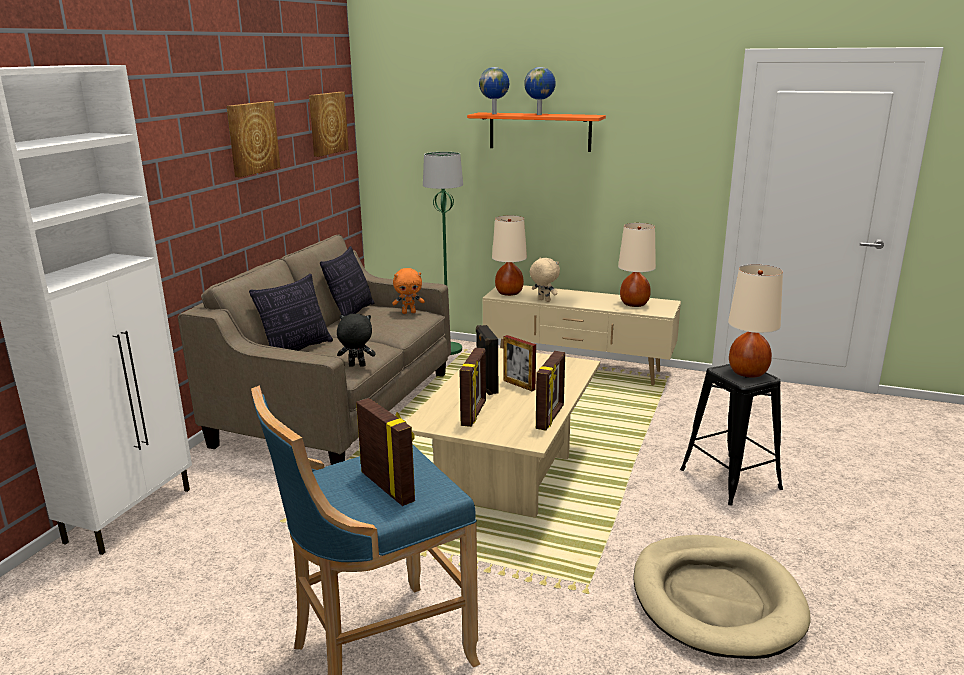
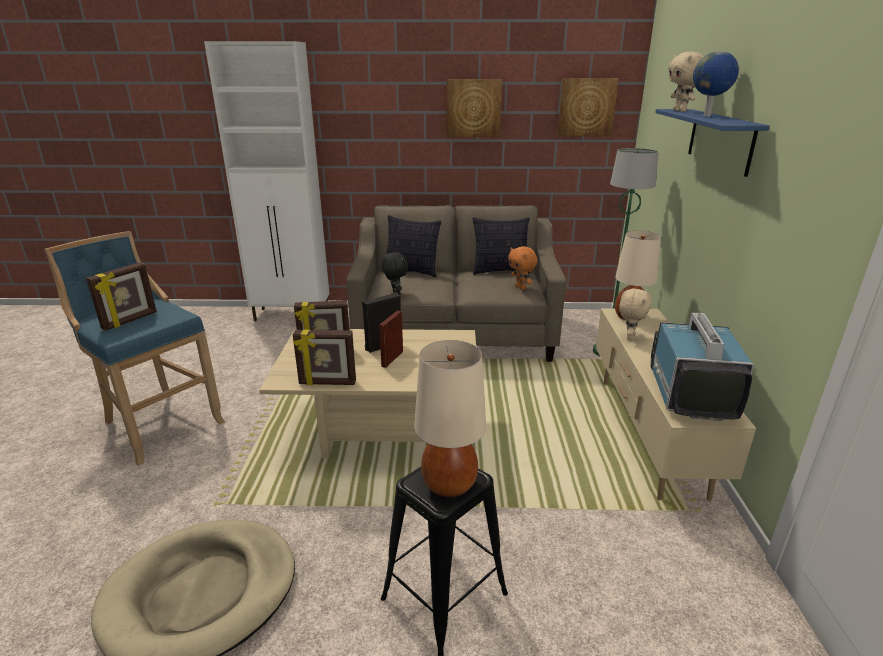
camera: 70 degrees right, 5 degrees up
orange shelf [467,112,606,152] -> blue shelf [655,109,770,177]
globe [479,67,509,114] -> beige plush toy [668,52,704,112]
beige table lamp [618,223,656,307] -> television [651,313,754,421]

